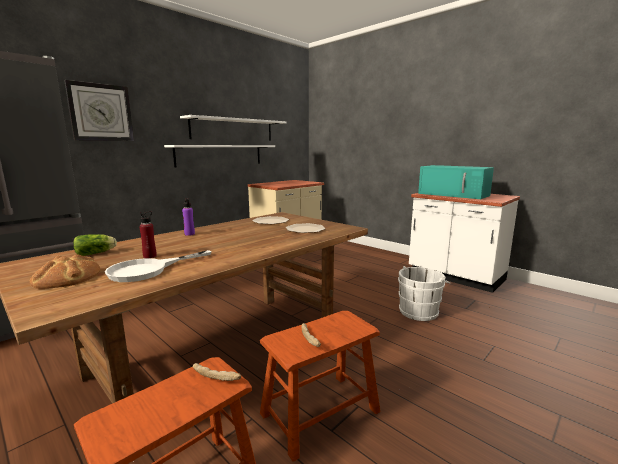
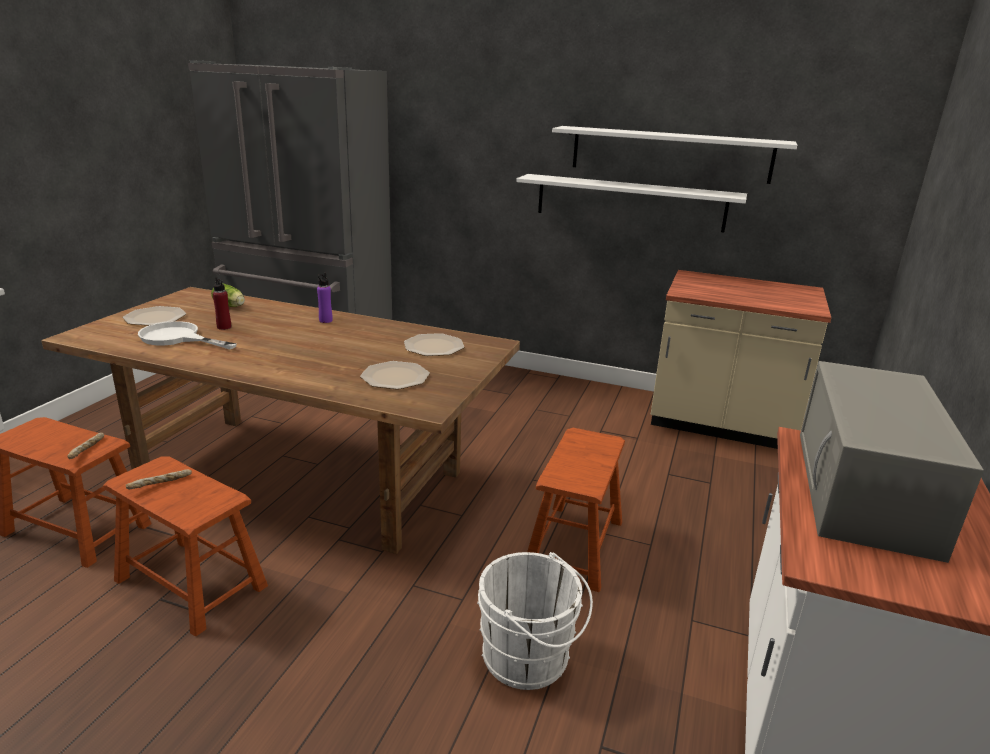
camera: 65 degrees right, 10 degrees up
bread [30,254,100,289] -> plate [122,306,186,326]
wall clock [64,80,134,141] -> none
turquoise microwave [418,165,494,199] -> grey microwave [800,361,984,563]
none -> brown stool [527,428,625,592]

